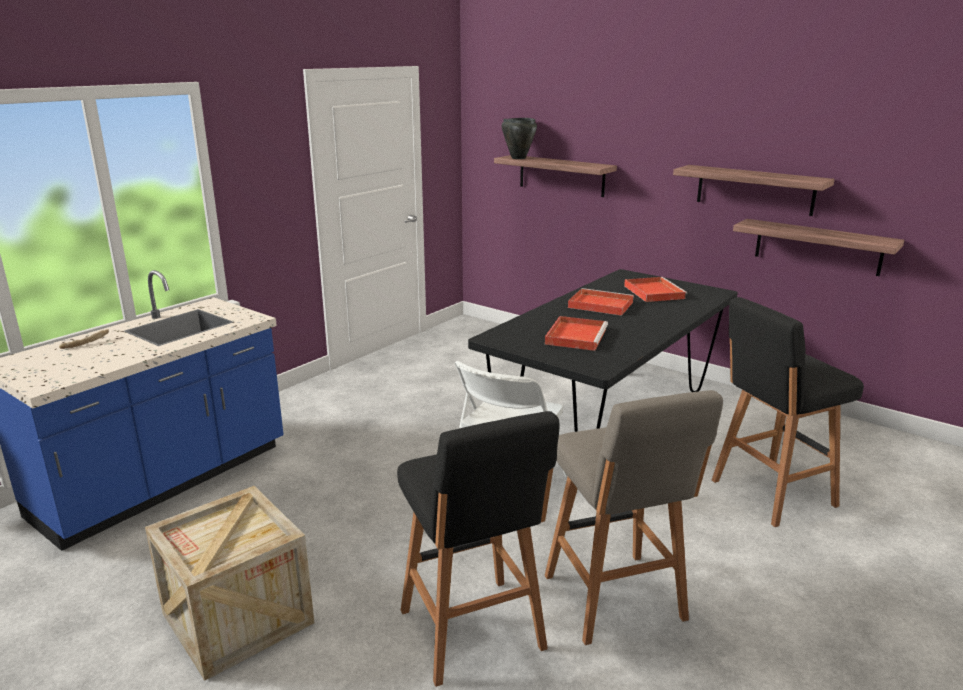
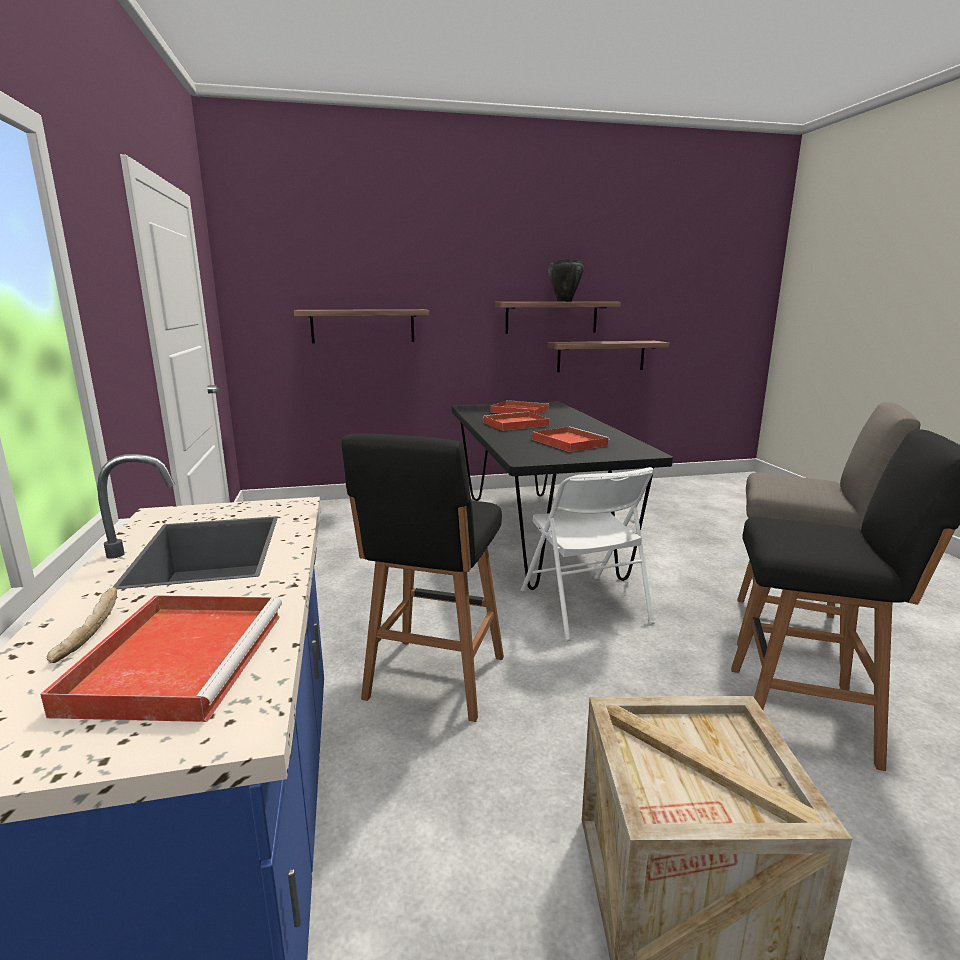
camera: 50 degrees left, 5 degrees down
black cooking pot [502,118,537,159] -> black cooking pot moved to [548,259,584,302]
black stool [712,297,864,527] -> black stool moved to [342,434,504,722]
none -> red tray [40,595,282,722]

